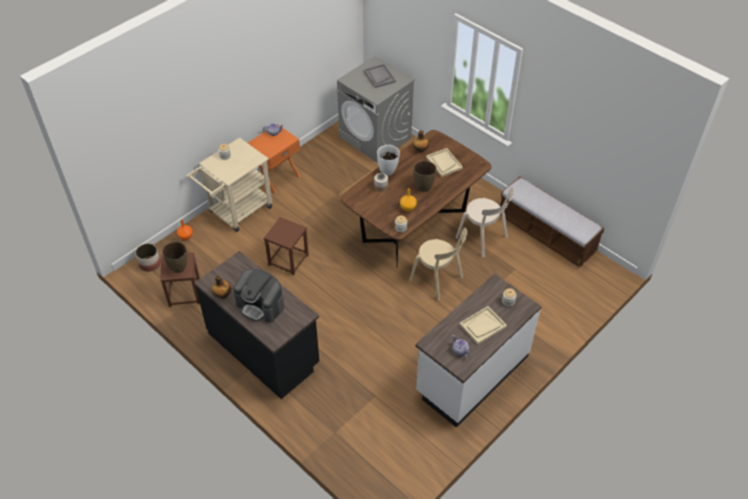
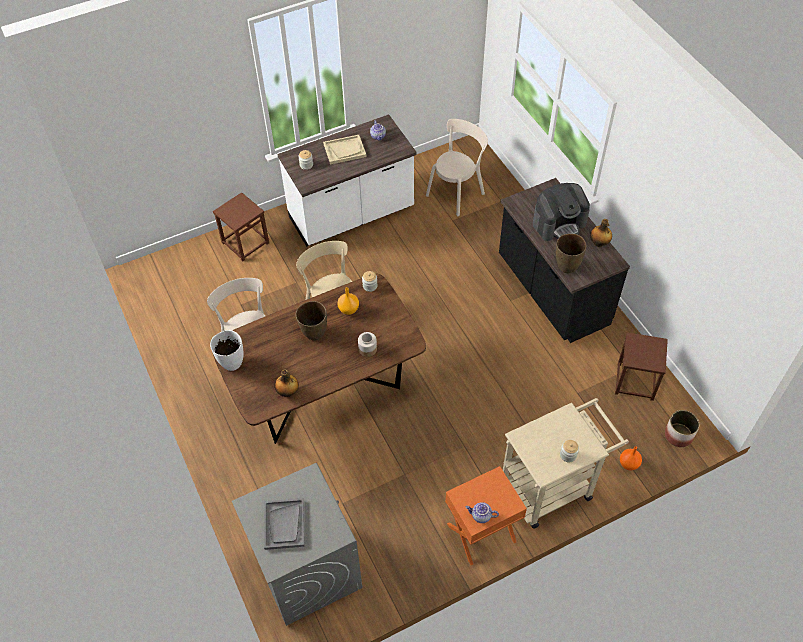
camera: 160 degrees left, 5 degrees up
brown vase [162,242,187,273] -> brown vase moved to [556,234,587,273]
coffee machine [234,269,284,323] -> coffee machine turned 105 degrees clockwise [533,183,590,241]
brown stool [264,217,309,275] -> brown stool moved to [213,192,269,261]
white vase [377,145,400,176] -> white vase moved to [210,330,244,371]
beige tray [426,148,463,177] -> none
bench [500,177,605,267] -> none
none -> beige chair [426,119,488,216]

